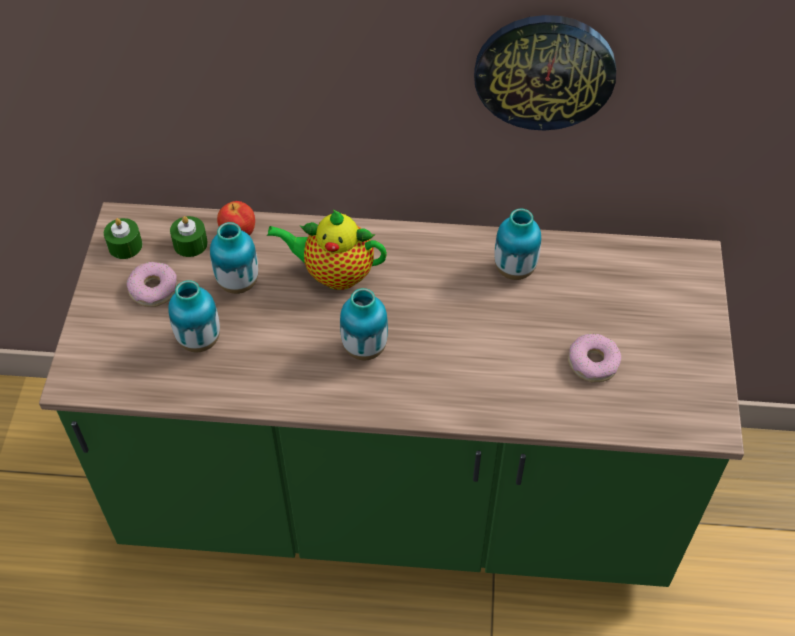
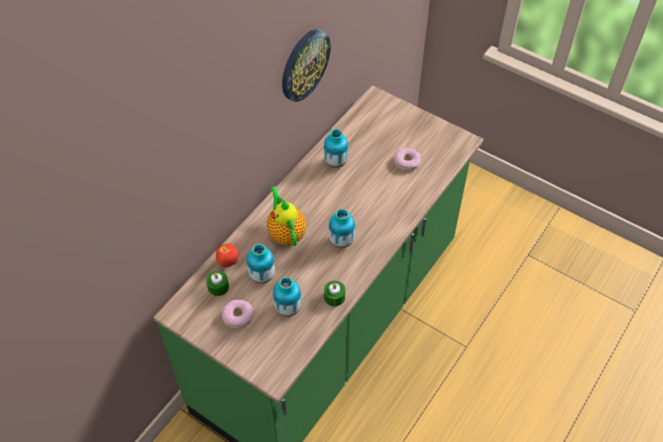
camera: 60 degrees left, 0 degrees up
green candle [104,218,143,259] -> green candle moved to [324,281,345,306]
teapot [267,210,387,290] -> teapot turned 120 degrees clockwise [267,186,306,246]

